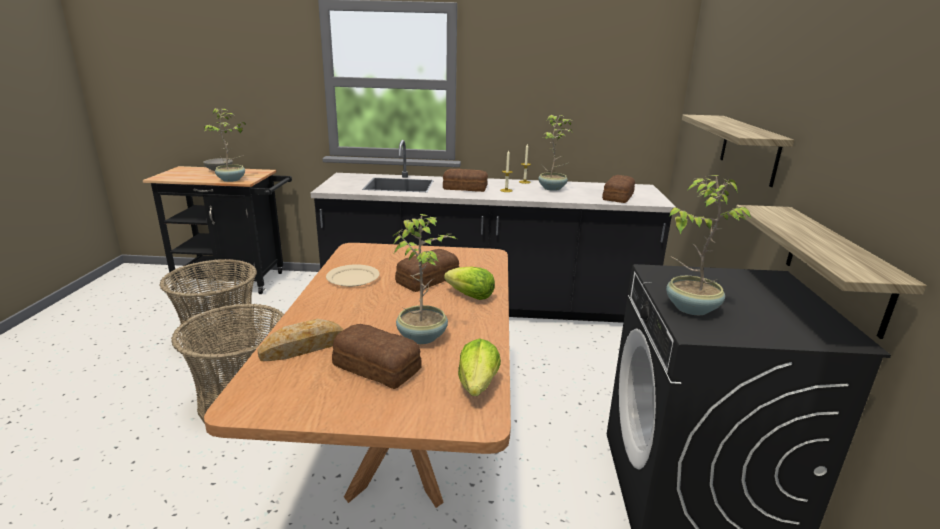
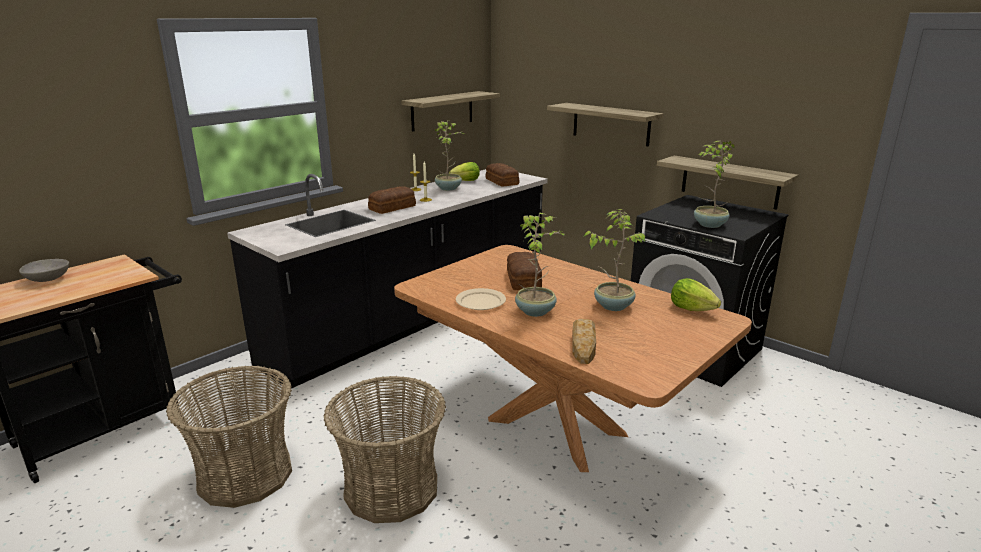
camera: 50 degrees left, 0 degrees up
potted plant [204,108,246,182] -> potted plant moved to [515,213,565,317]
bread [332,324,422,389] -> none
lettuce [444,267,495,300] -> lettuce moved to [449,162,480,181]
none -> shelf [401,91,500,132]

